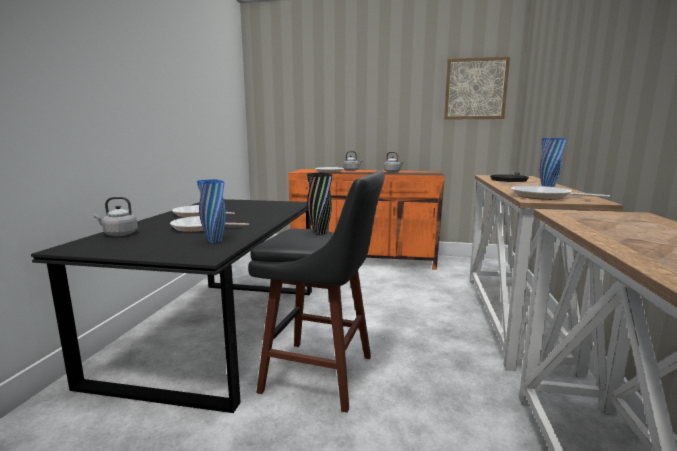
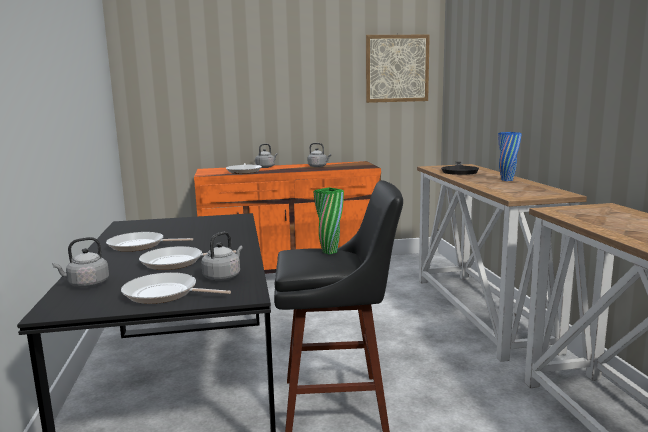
camera: 20 degrees left, 0 degrees up
blue vase [197,179,226,243] -> grey kettle [201,232,243,281]
black vase [307,173,332,235] -> green vase [314,187,344,255]
frying pan [511,186,610,200] -> frying pan moved to [121,272,231,304]

